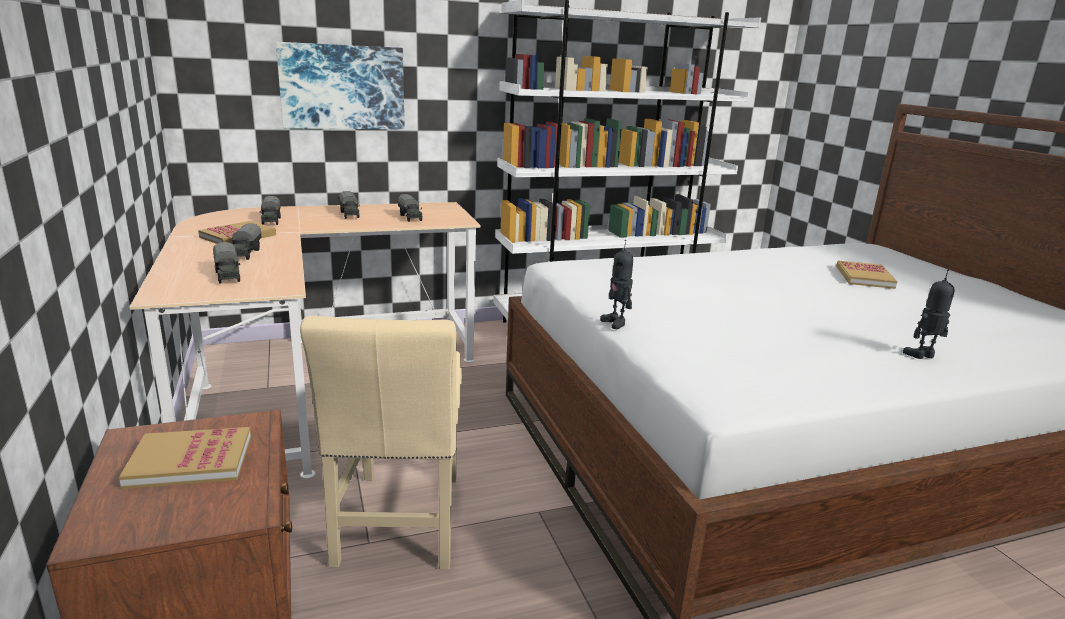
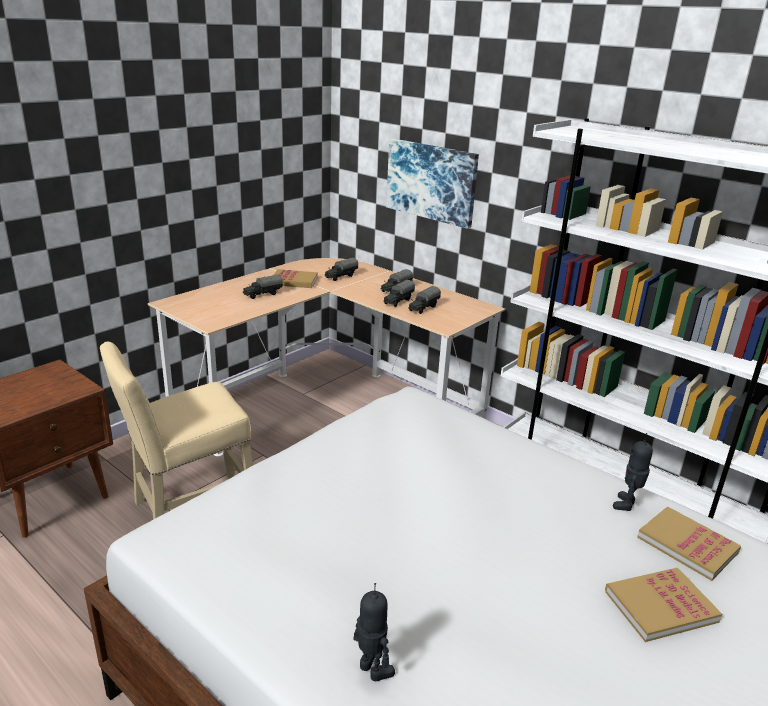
camera: 60 degrees right, 5 degrees up
book [119,427,251,489] -> book moved to [637,506,741,581]
toy truck [213,242,240,284] -> toy truck moved to [383,280,415,307]
toy robot [600,240,633,329] -> toy robot moved to [613,433,653,511]

